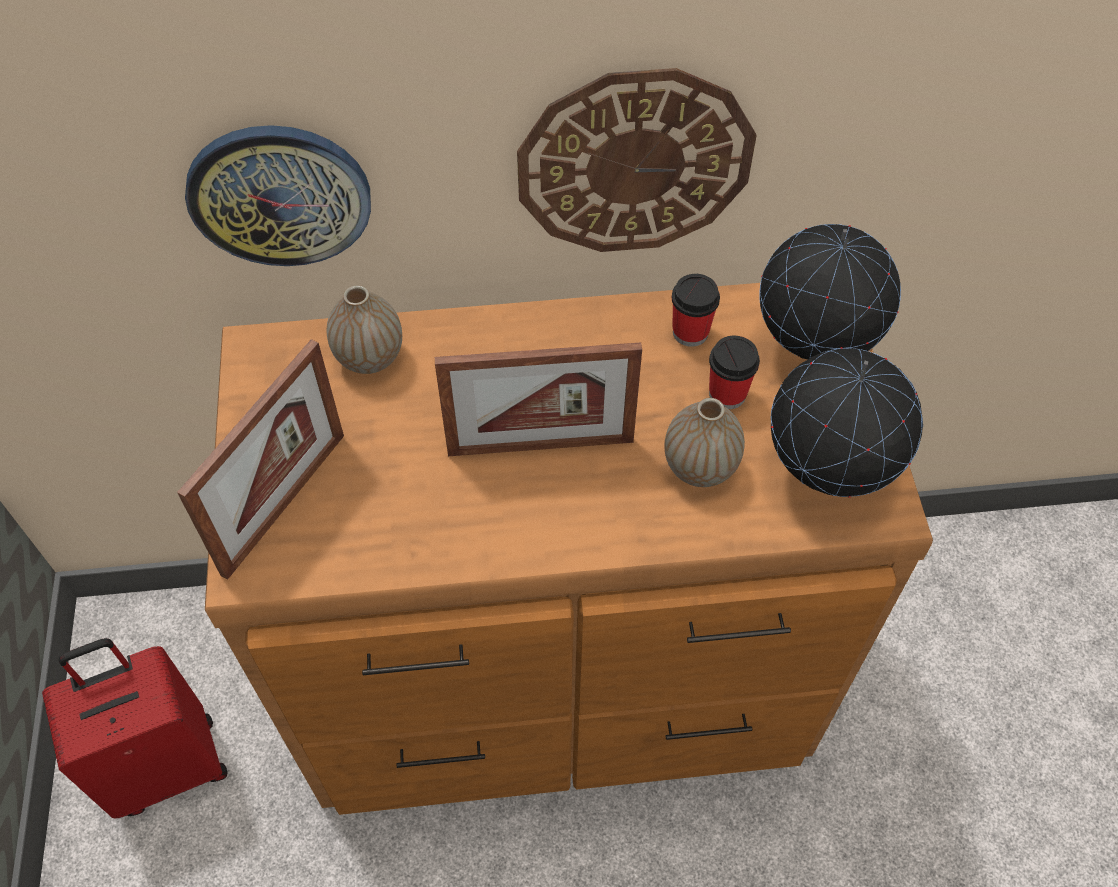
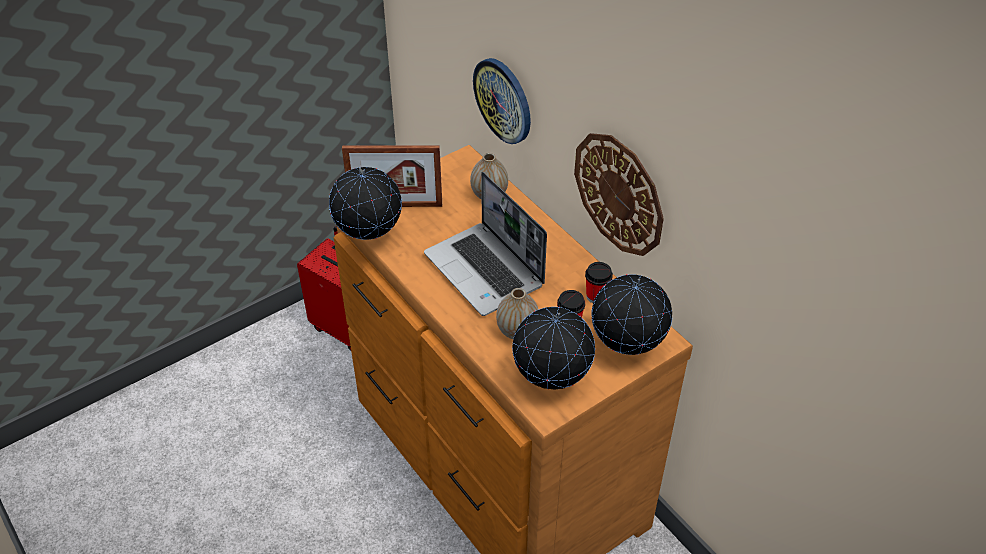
camera: 60 degrees right, 10 degrees down
picture frame [435,342,642,456] -> laptop [424,172,547,316]
none -> globe [329,167,402,240]

